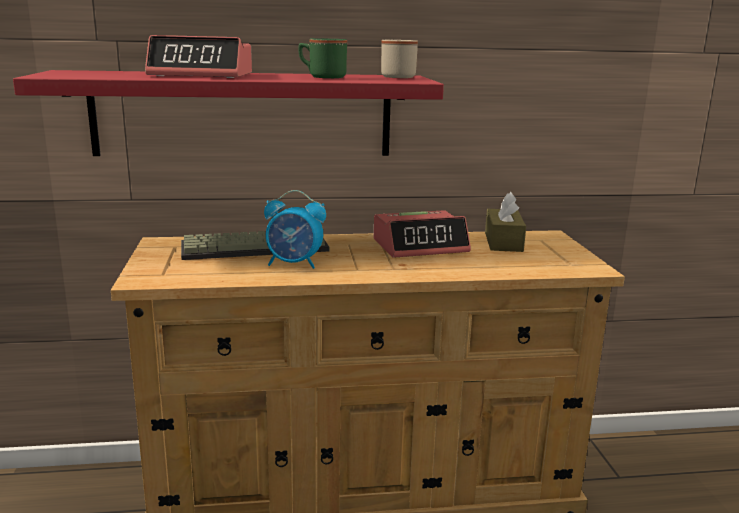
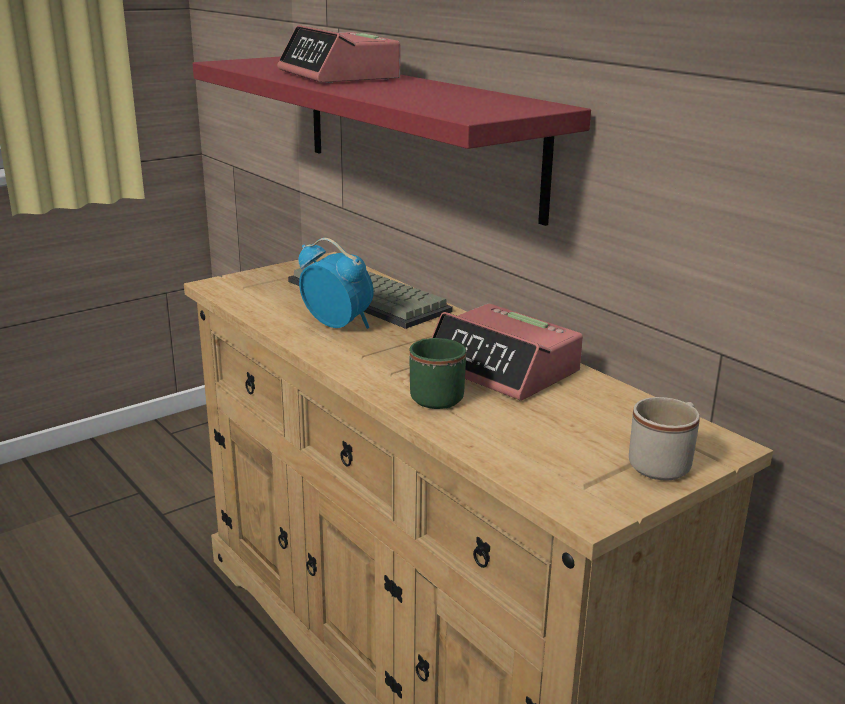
camera: 60 degrees right, 5 degrees up
alarm clock [264,190,326,269] -> alarm clock turned 150 degrees clockwise [298,238,374,329]
green mug [298,38,347,78] -> green mug moved to [409,338,466,409]
beige mug [381,40,418,78] -> beige mug moved to [629,397,700,480]
brown tissue box [485,192,526,252] -> none

